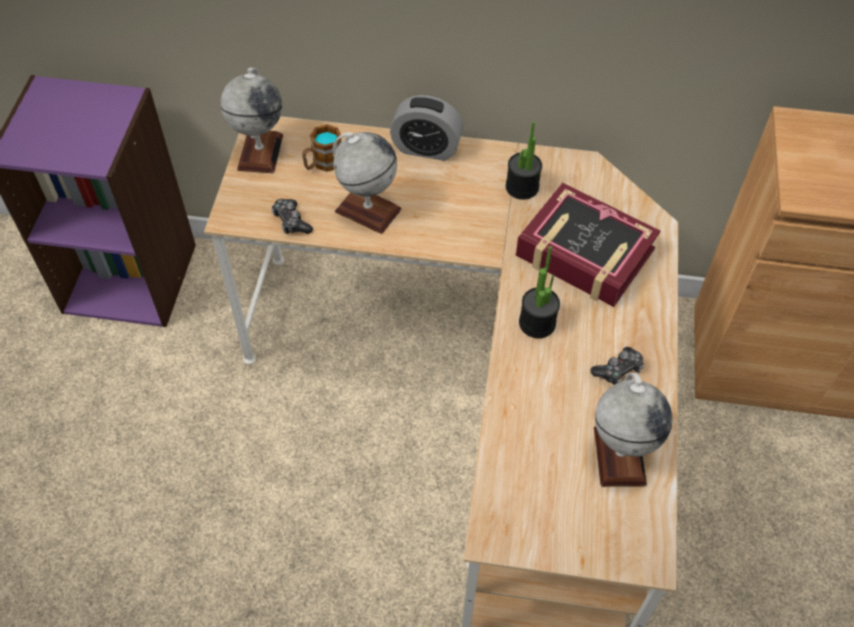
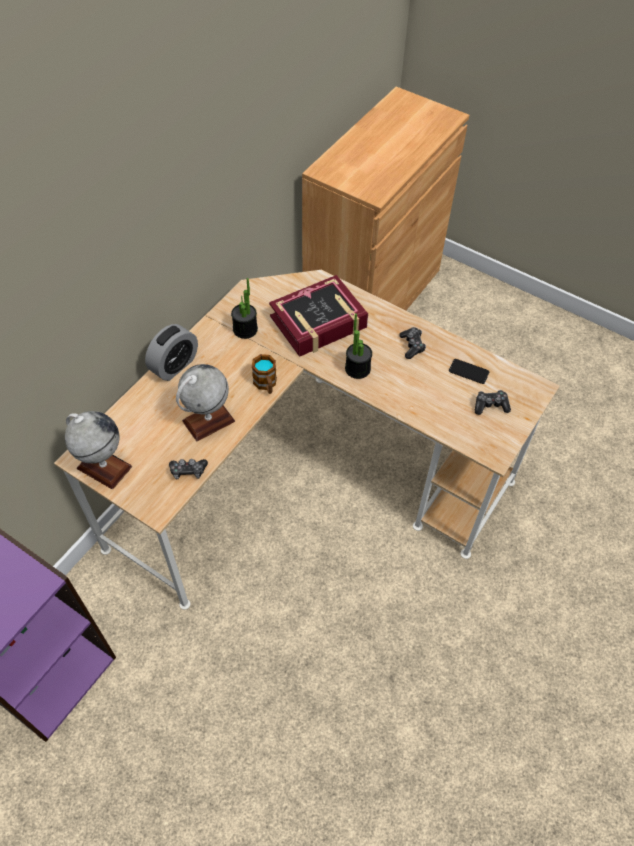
camera: 65 degrees left, 0 degrees up
mug [302,124,342,172] -> mug moved to [252,354,277,394]
globe [594,373,673,487] -> phone [449,359,489,384]
none -> game controller [475,390,511,415]

